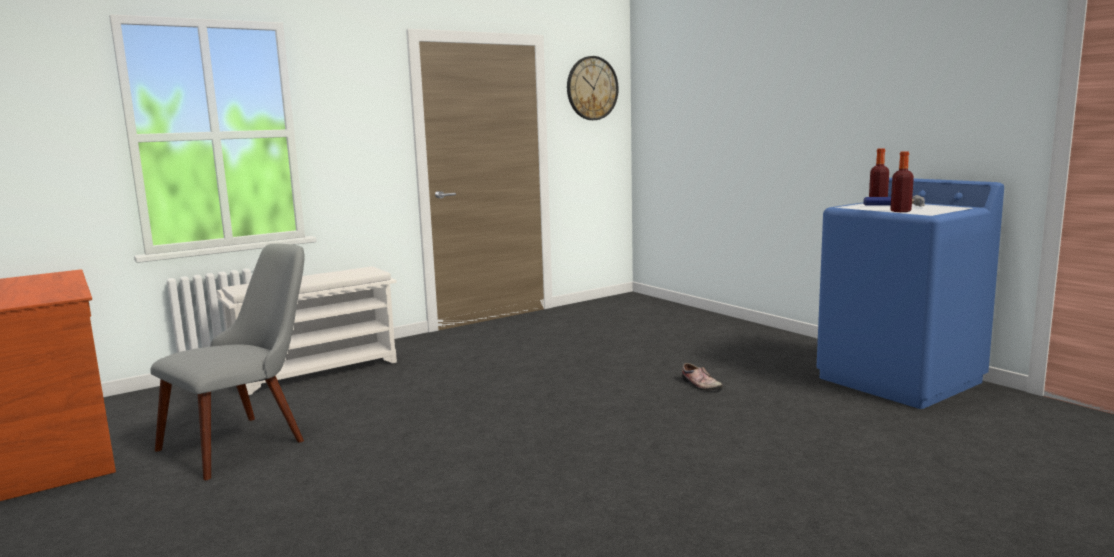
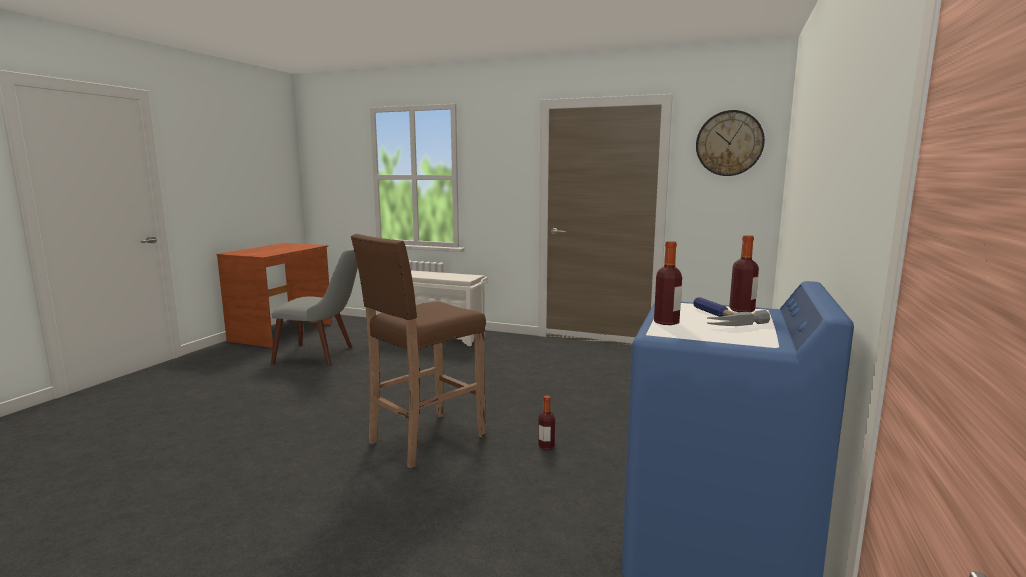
camera: 55 degrees right, 0 degrees up
shoe [681,363,723,391] -> bottle [538,396,555,450]
none -> brown stool [351,234,486,468]

